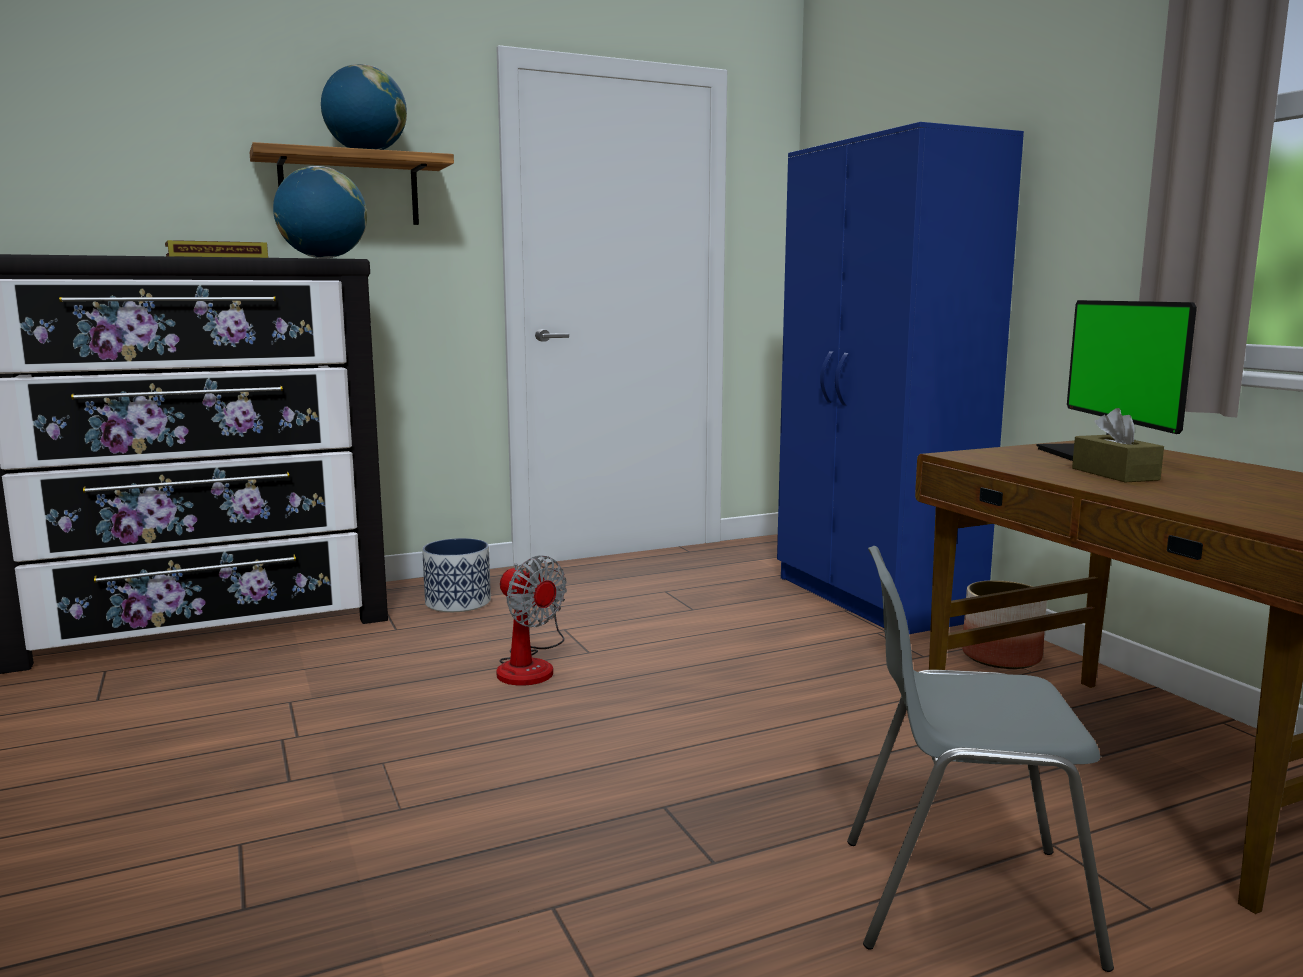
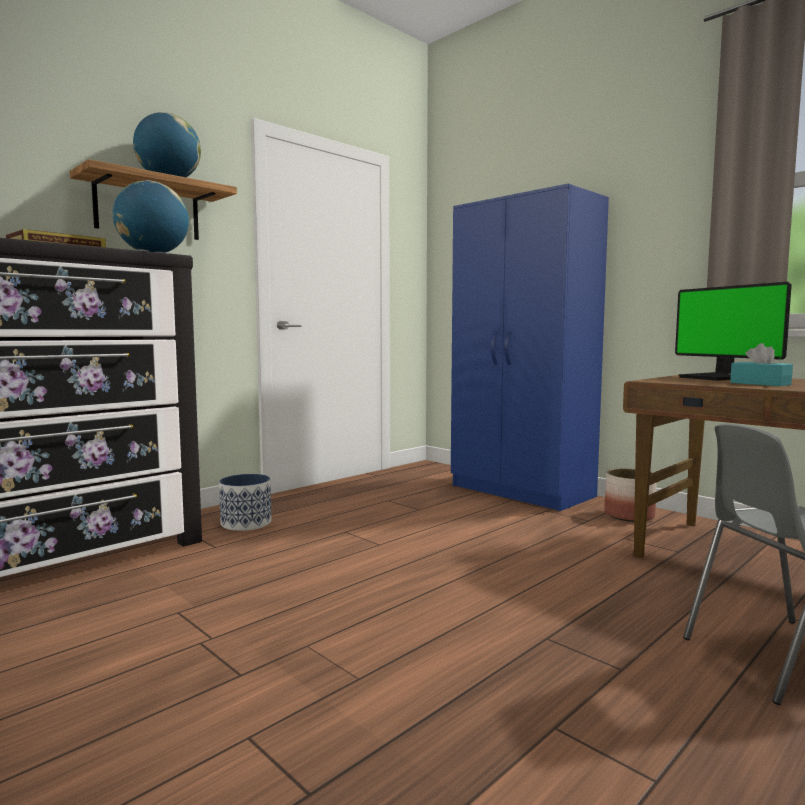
camera: 20 degrees left, 5 degrees down
fan [497,555,567,686] -> none
brown tissue box [1072,408,1164,483] -> turquoise tissue box [730,343,793,386]

